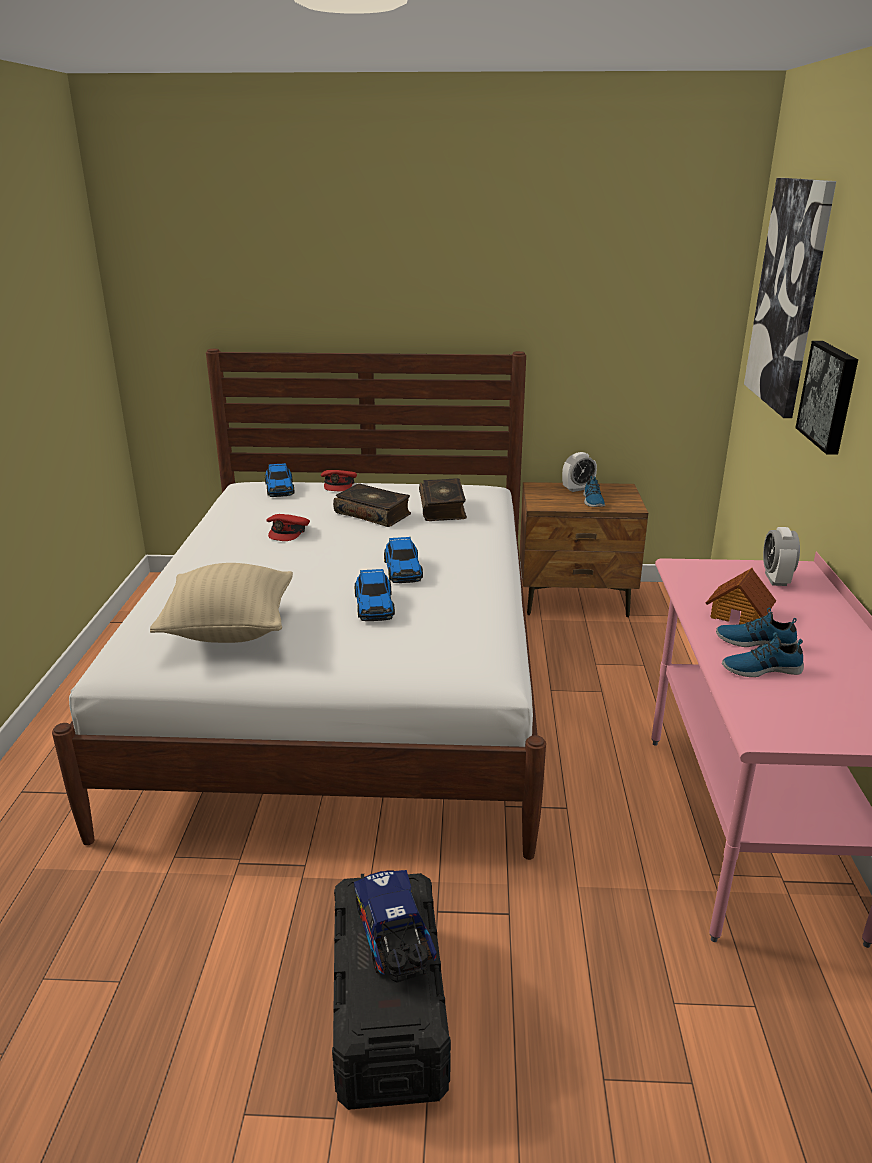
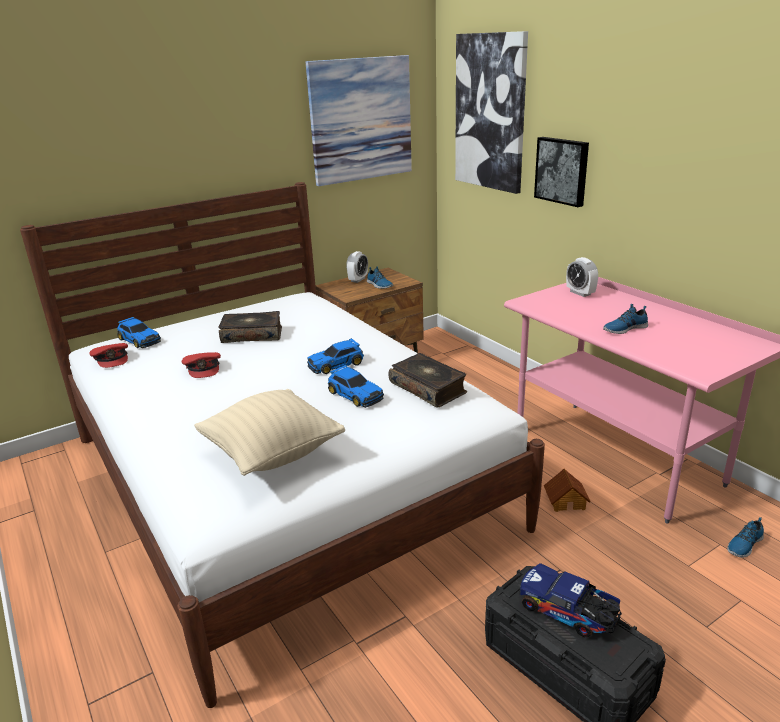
camera: 35 degrees left, 0 degrees up
red cap [321,470,357,491] -> red cap moved to [89,343,128,368]
toy car [384,537,423,583] -> toy car turned 105 degrees clockwise [307,338,364,374]
book [419,478,467,521] -> book moved to [388,353,467,408]
toy house [706,568,776,625] -> toy house moved to [544,469,591,512]
shoe [722,632,804,677] -> shoe moved to [727,517,764,558]
none -> picture [305,55,412,186]

